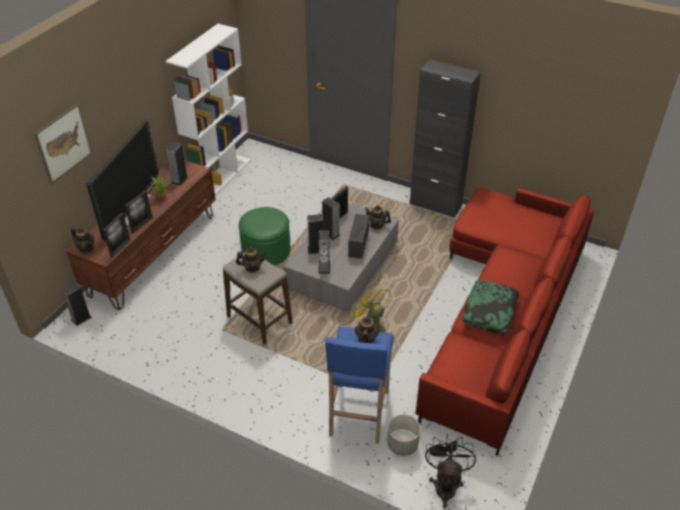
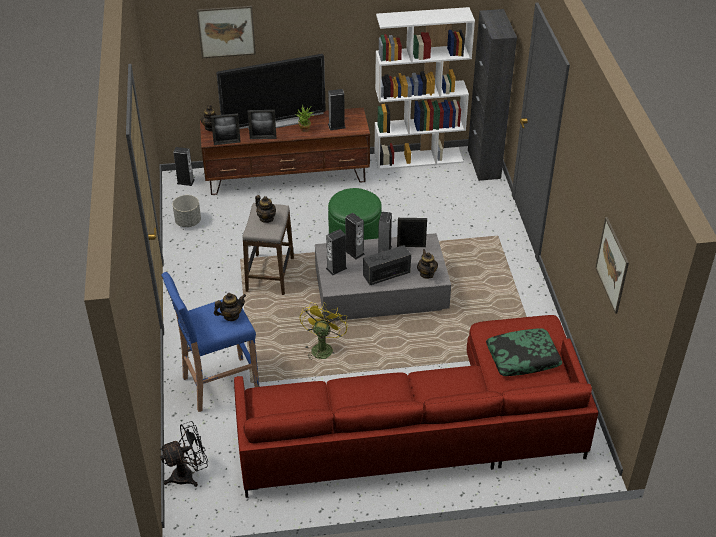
camera: 55 degrees right, 0 degrees up
grey planter [387,414,421,456] -> grey planter moved to [173,195,201,227]
black cabinet [410,59,481,218] -> black cabinet moved to [468,9,517,181]
pillow [461,280,519,334] -> pillow moved to [486,328,562,376]
none -> picture [595,217,629,314]

